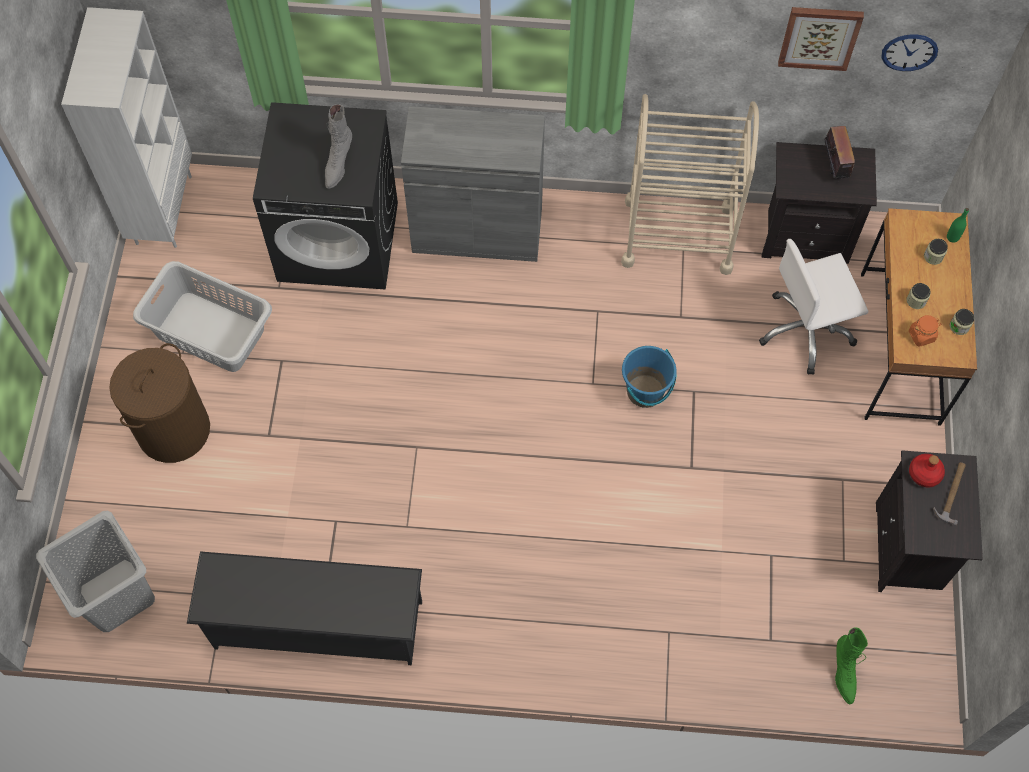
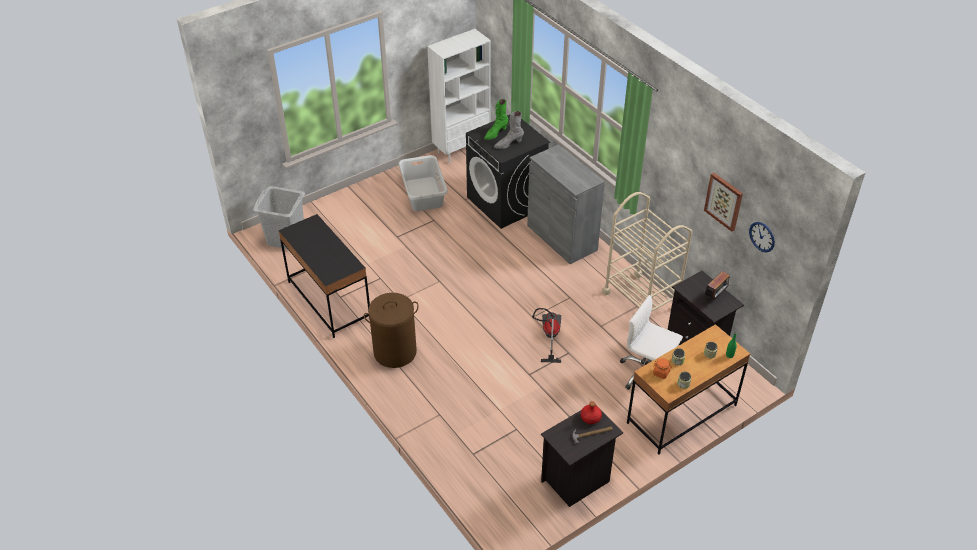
camera: 50 degrees right, 20 degrees down
brown laundry basket [109,343,210,463] -> brown laundry basket moved to [364,293,419,368]
black shoe rack [187,551,422,665] -> black desk [278,214,370,338]
blue bucket [622,346,677,408] -> vacuum cleaner [532,308,561,363]
green boot [835,627,868,704] -> green boot moved to [484,99,508,140]

